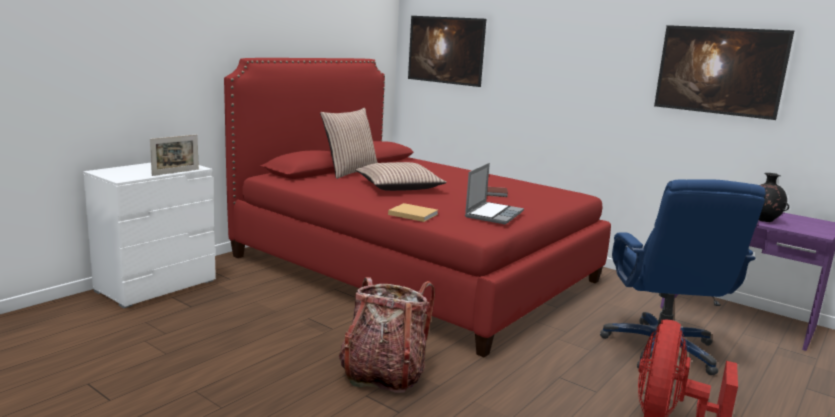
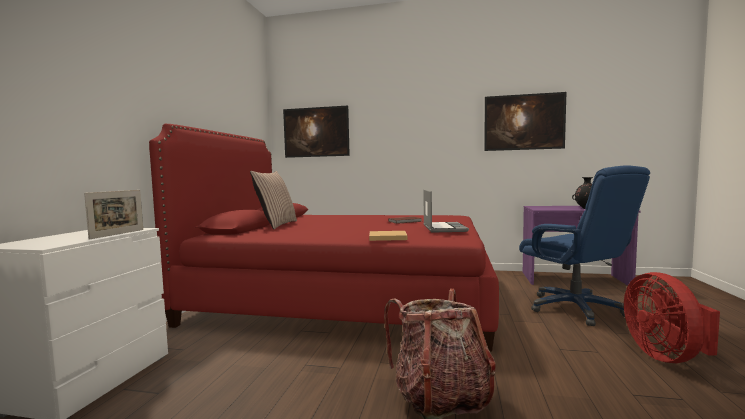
camera: 25 degrees left, 10 degrees down
pillow [356,162,447,191] -> none

